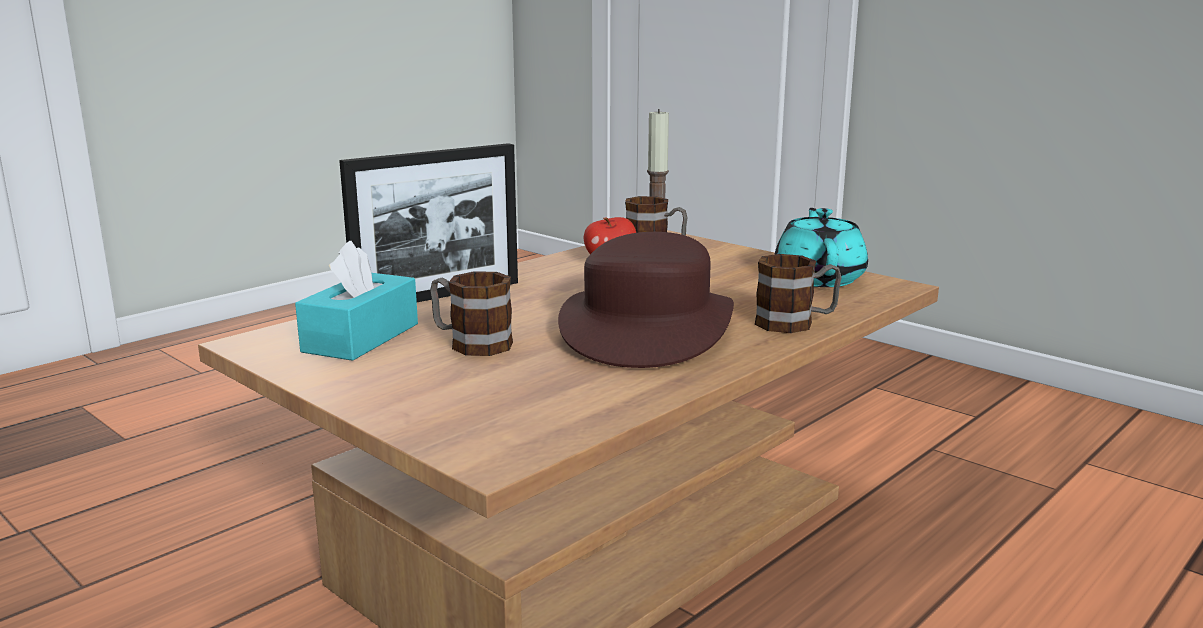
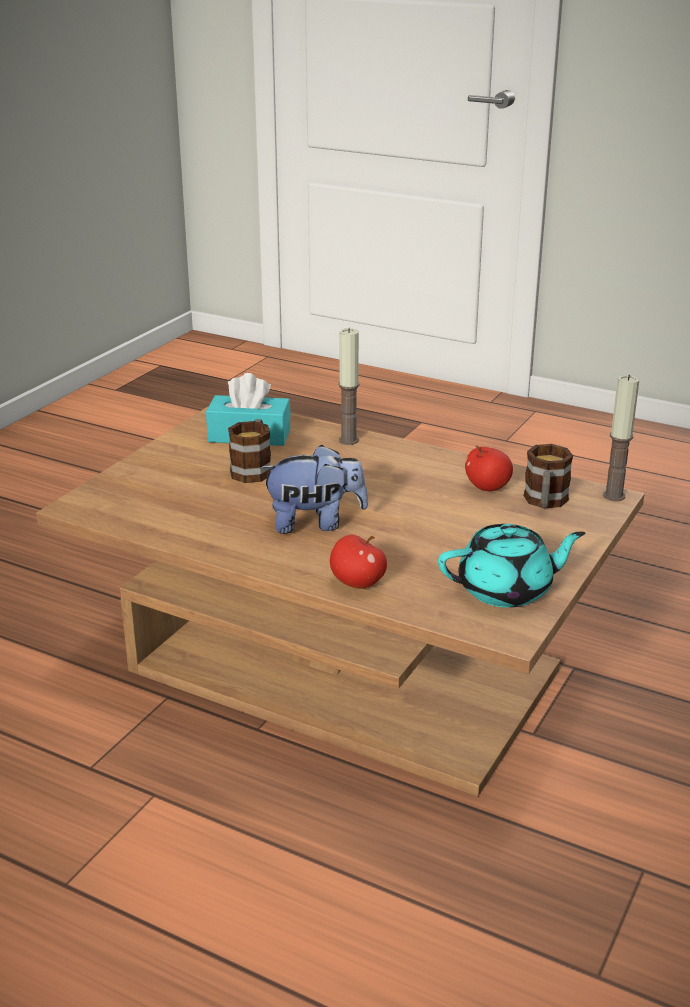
camera: 75 degrees right, 10 degrees up
picture frame [339,143,518,302] -> candle [339,328,360,445]
brown hat [558,232,734,368] -> plush toy [260,445,368,534]
mug [755,254,842,333] -> apple [330,534,387,589]

